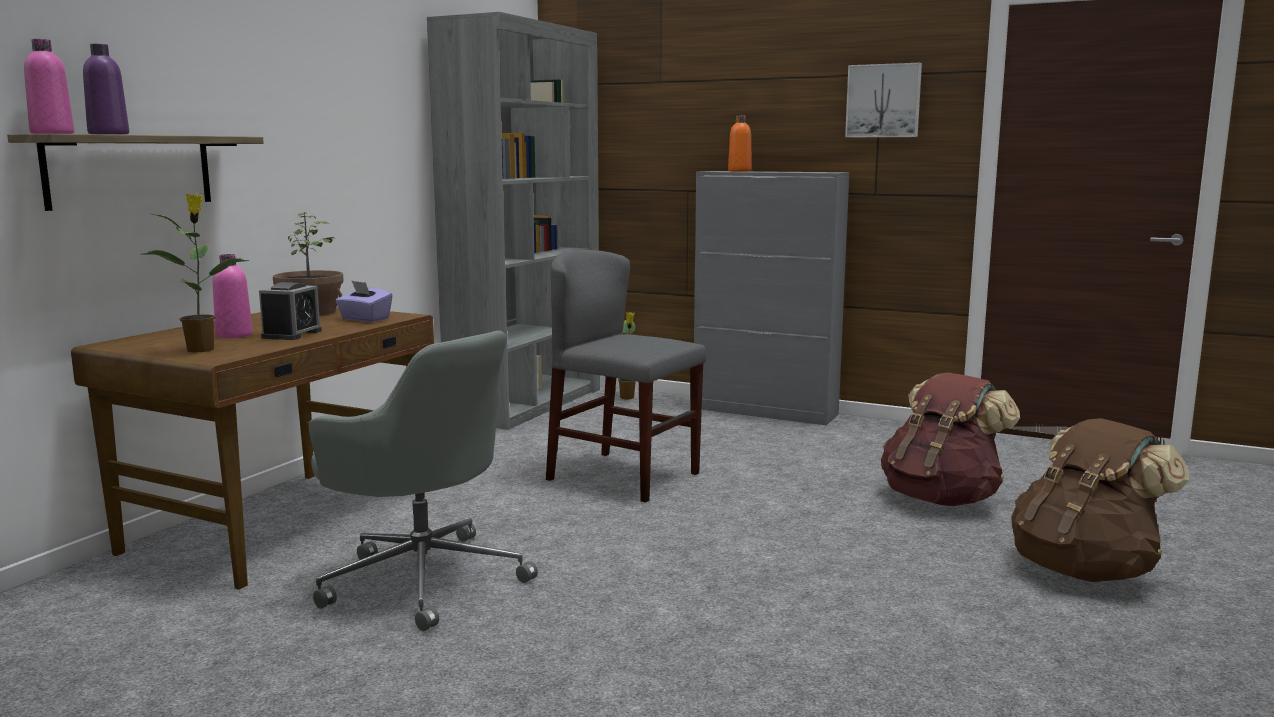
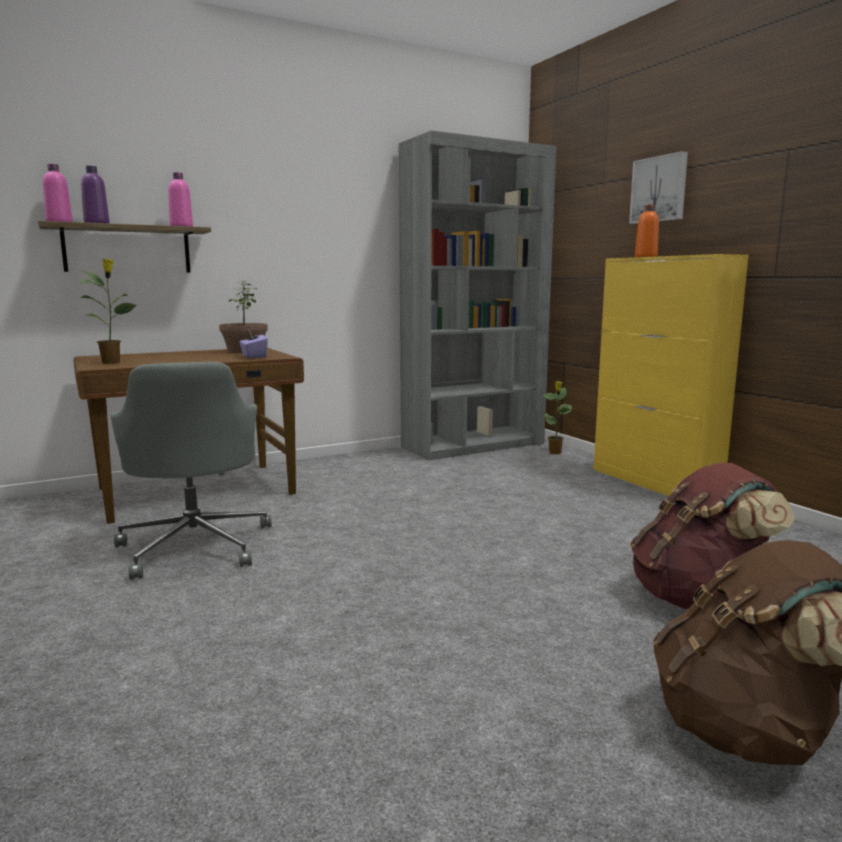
camera: 35 degrees right, 0 degrees up
pink bottle [212,254,253,338] -> pink bottle moved to [168,172,193,226]
alarm clock [259,282,322,340] -> none
grey chair [546,250,706,503] -> none
grey cabinet [694,171,850,425] -> yellow cabinet [594,254,749,496]
picture [845,63,922,137] -> picture moved to [629,151,688,224]

